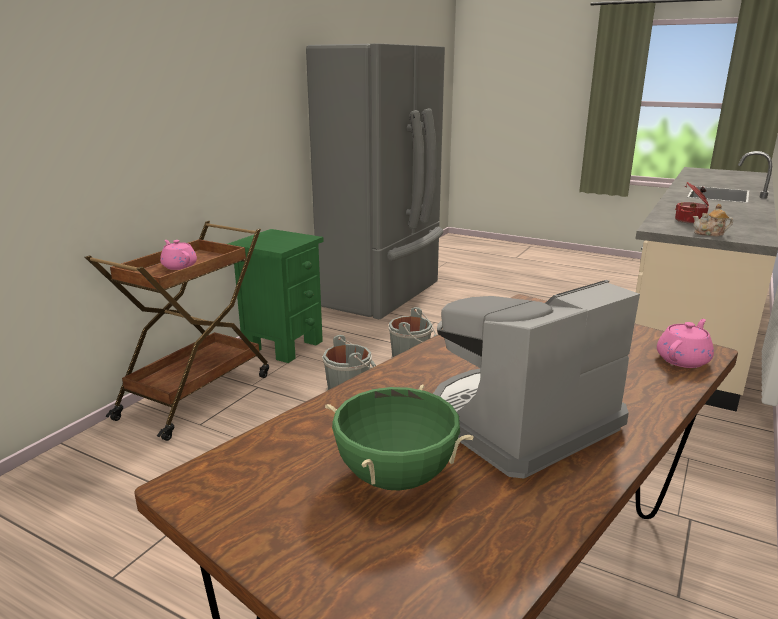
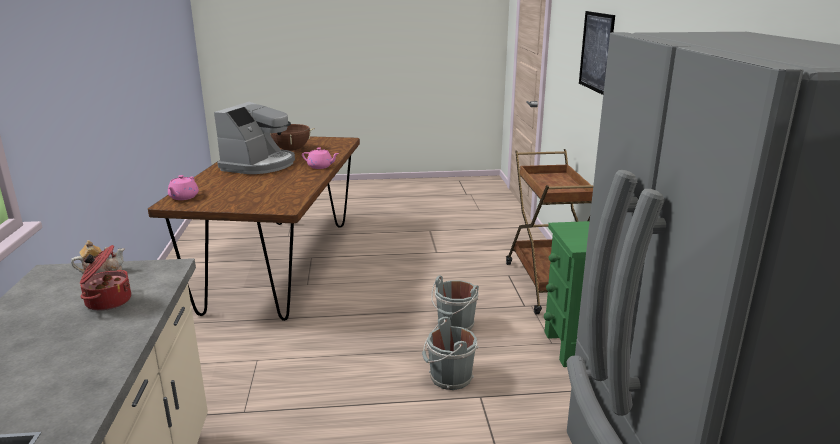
camera: 145 degrees right, 0 degrees up
pink teapot [160,240,197,270] -> pink teapot moved to [302,147,339,169]
green cooking pot [325,385,474,491] -> brown cooking pot [270,124,315,151]
none -> picture [579,11,615,95]

